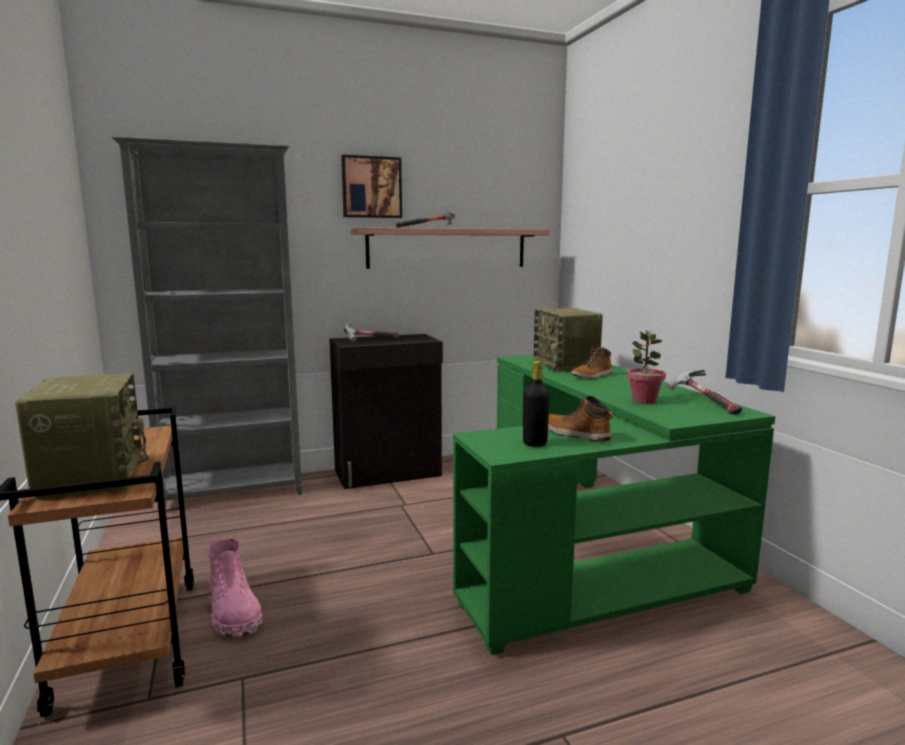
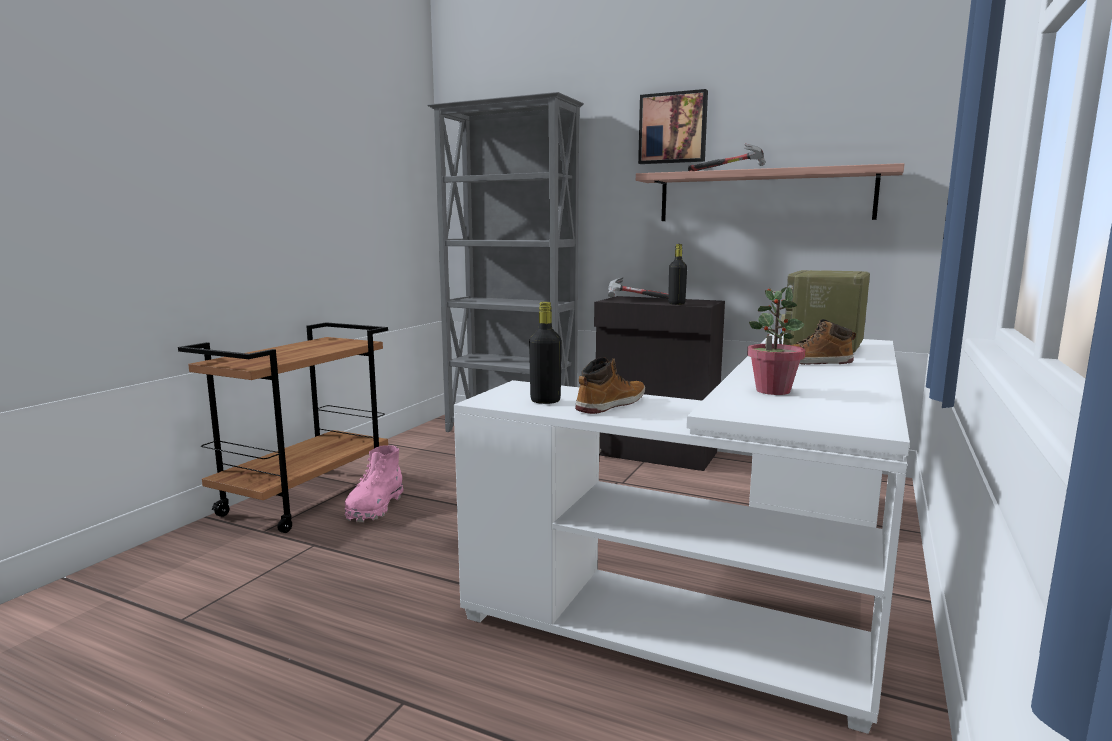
camera: 45 degrees right, 0 degrees up
radio [15,373,149,500] -> none
green desk [453,355,775,655] -> white desk [454,333,910,734]
boot [548,396,613,442] -> boot turned 45 degrees clockwise [575,357,645,414]
hammer [667,370,742,415] -> none
none -> black bottle [668,244,687,305]

